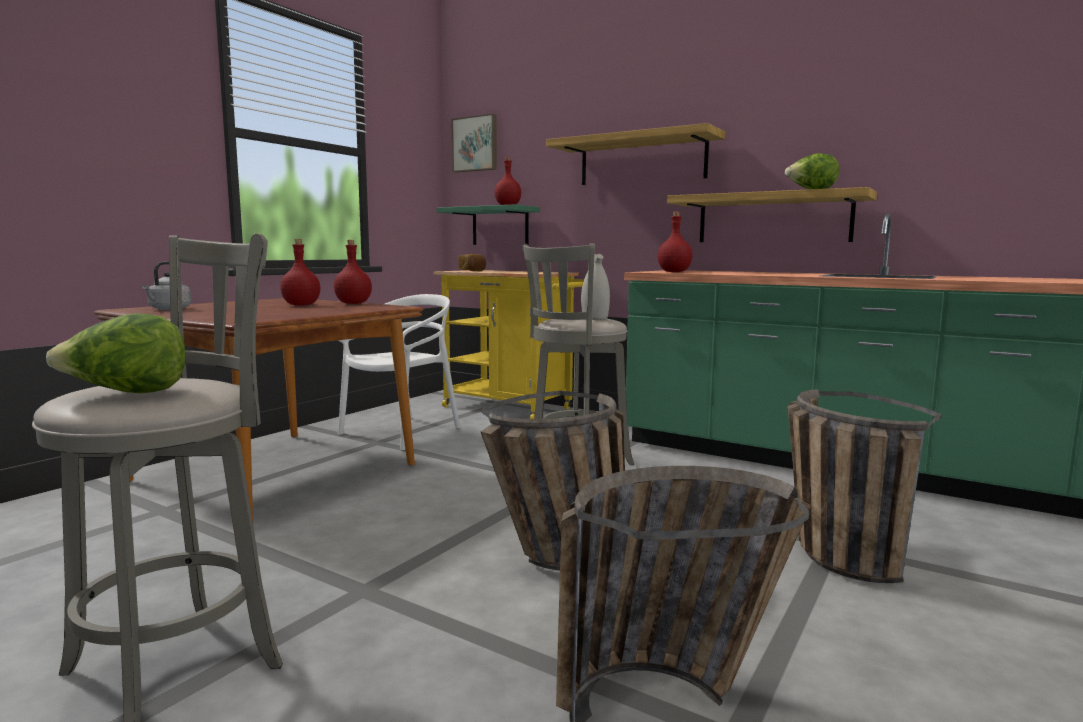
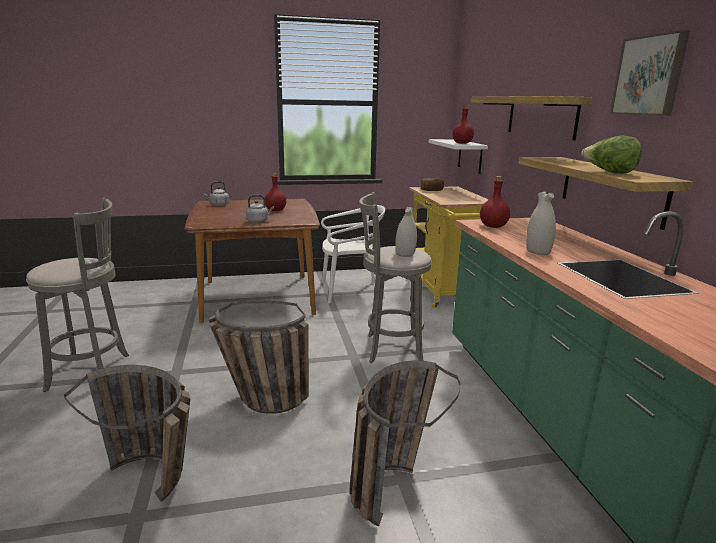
camera: 45 degrees right, 10 degrees up
lettuce [46,313,186,393] -> none
red bottle [334,240,372,304] -> none
green shelf [437,204,540,245] -> white shelf [429,139,488,174]
picture [451,113,497,172] -> picture moved to [610,30,690,116]
none -> grey kettle [246,195,274,223]
none -> white vase [526,192,556,255]

